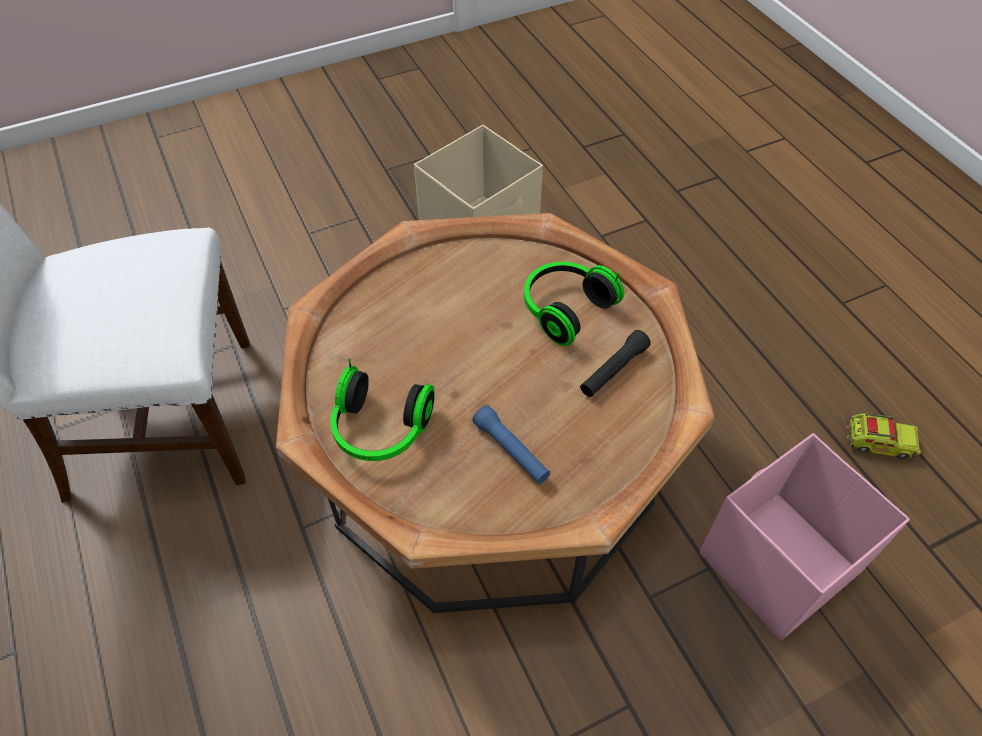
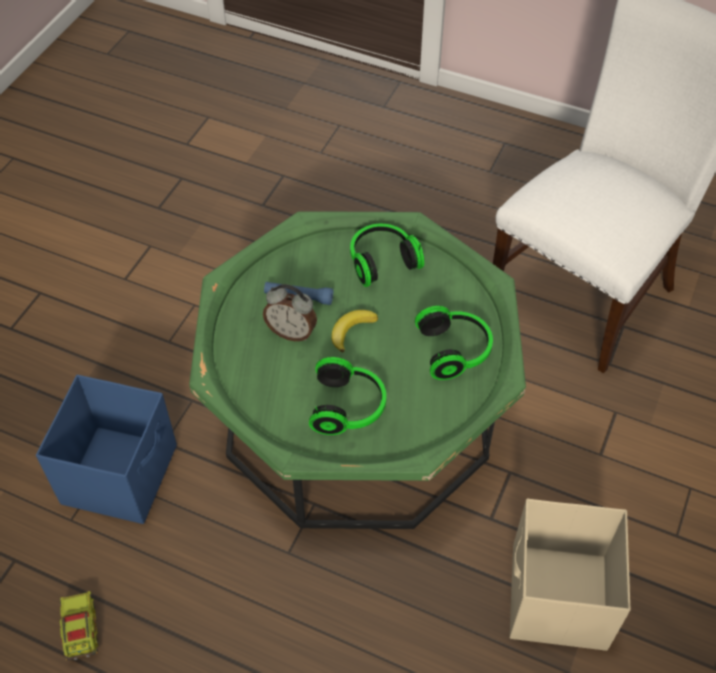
camera: 140 degrees right, 0 degrees up
brown coffee table [276,213,715,613] -> green coffee table [189,211,526,529]
black flashlight [580,330,651,397] -> none
pink storage box [699,433,910,640] -> blue storage box [36,375,177,524]
toy truck [846,413,921,459] -> toy truck turned 105 degrees clockwise [60,591,98,660]
none -> alarm clock [263,284,317,341]
none -> banana [331,310,378,352]
none -> headphones [415,306,493,380]

